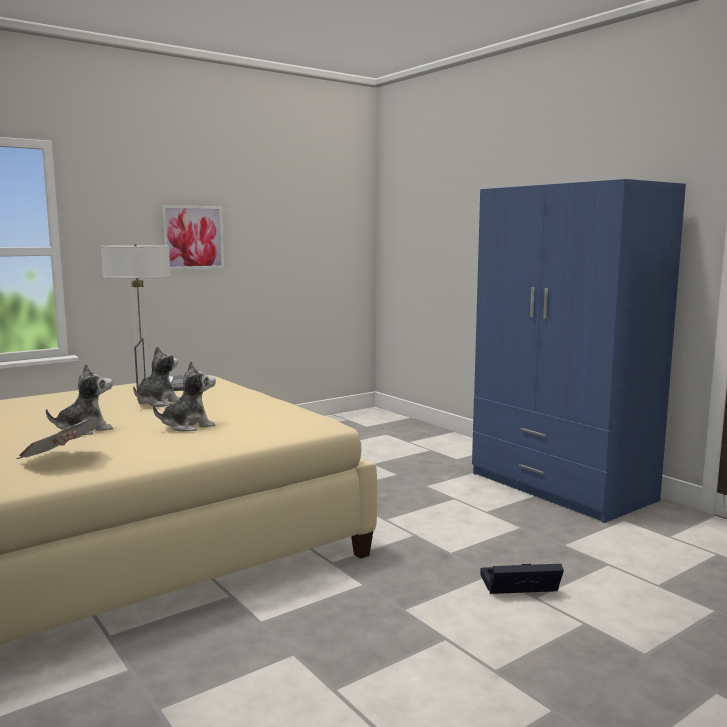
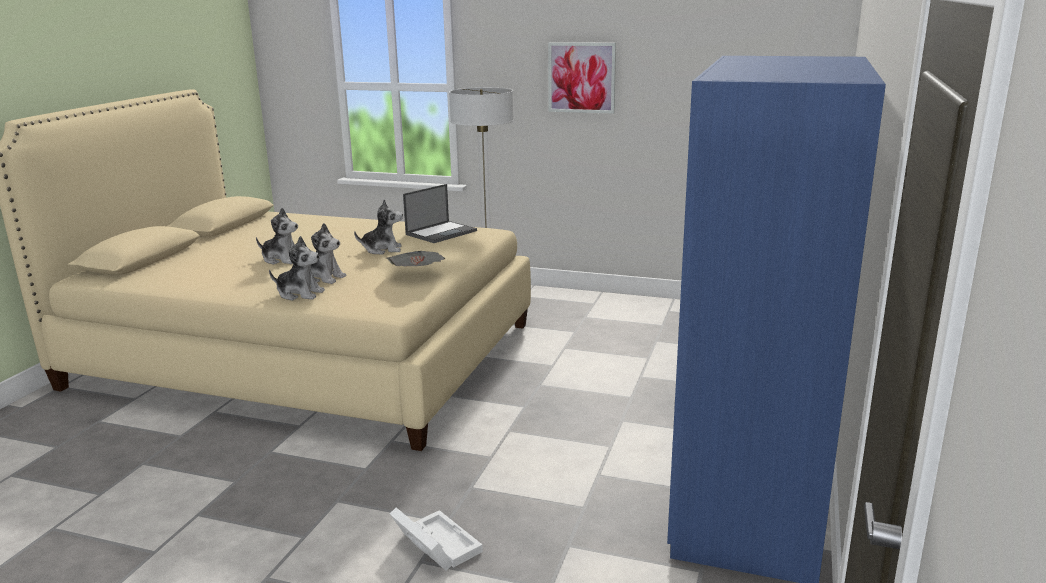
camera: 55 degrees right, 10 degrees up
newspaper [17,419,102,459] -> newspaper moved to [386,251,445,267]
black storage box [480,564,564,594] -> white storage box [390,507,483,571]
none -> plush toy [269,236,325,300]

